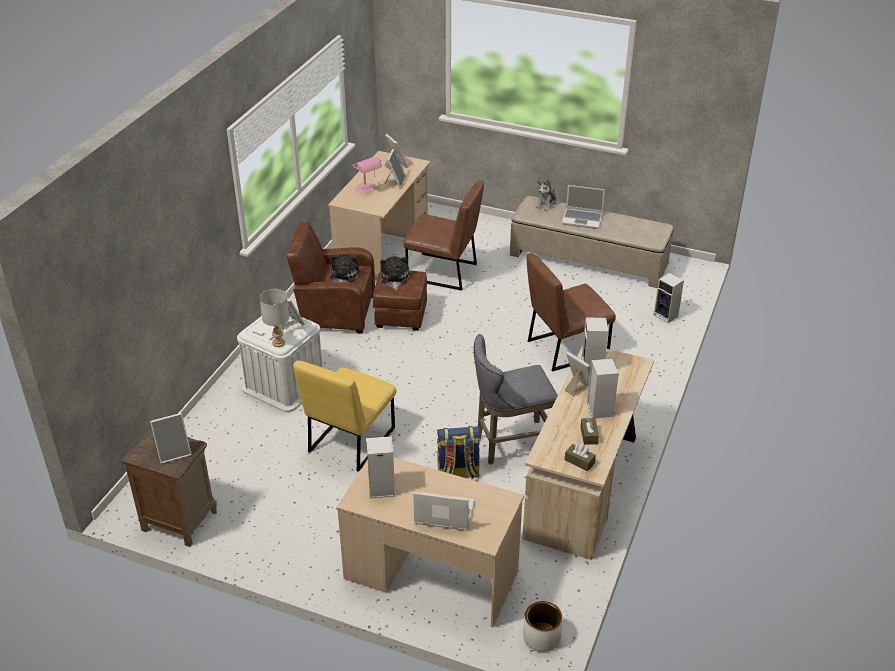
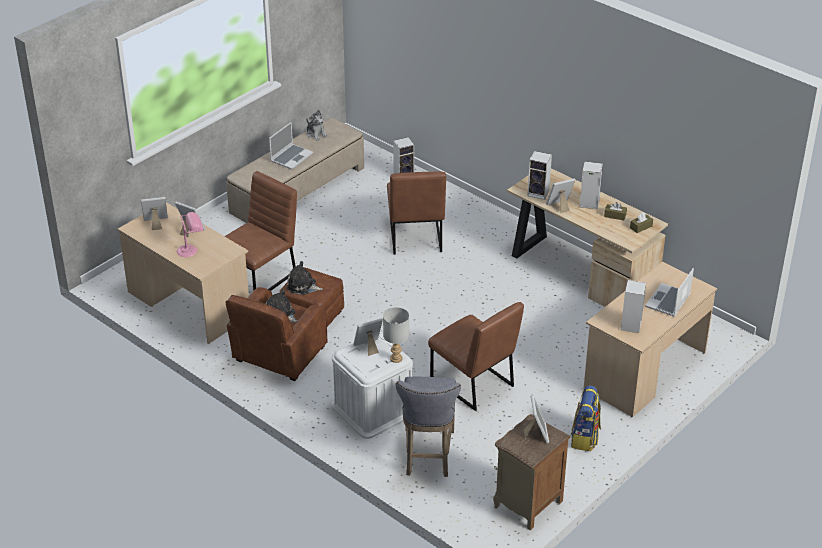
camera: 70 degrees left, 0 degrees up
yellow chair [293,360,396,472] -> brown chair [428,302,524,411]
backpack [437,426,481,479] -> backpack moved to [571,385,601,451]
grey stool [473,334,558,465] -> grey stool moved to [396,377,461,477]
white planter [523,601,563,652] -> none
plush toy [535,180,556,212] -> plush toy moved to [307,110,328,141]

